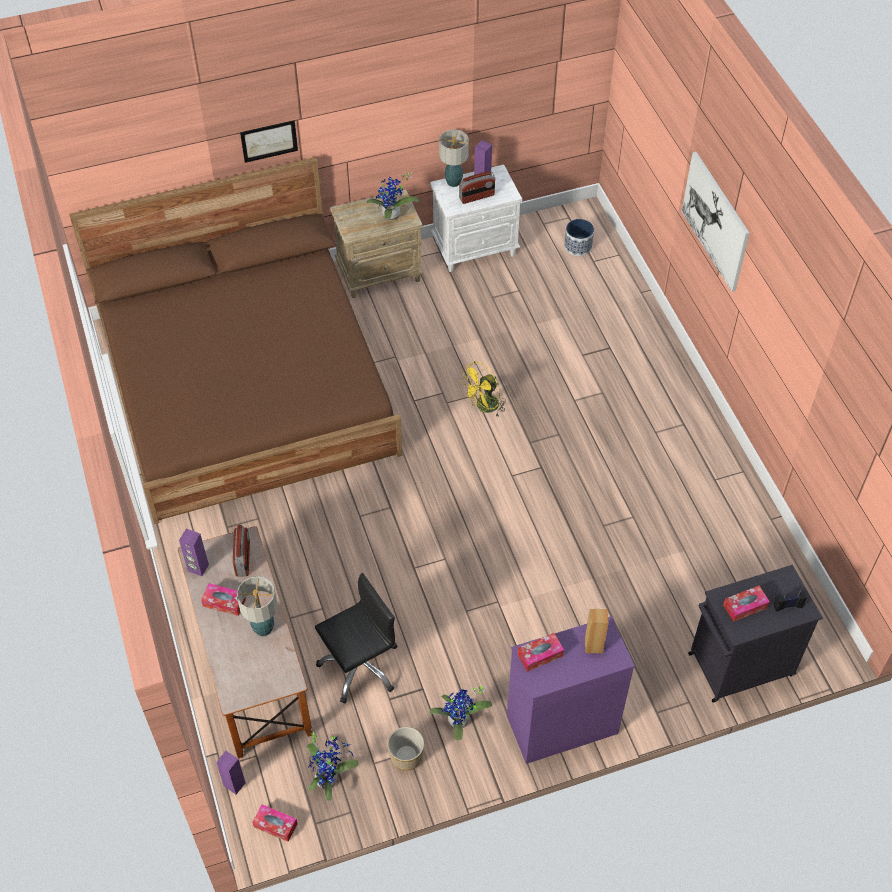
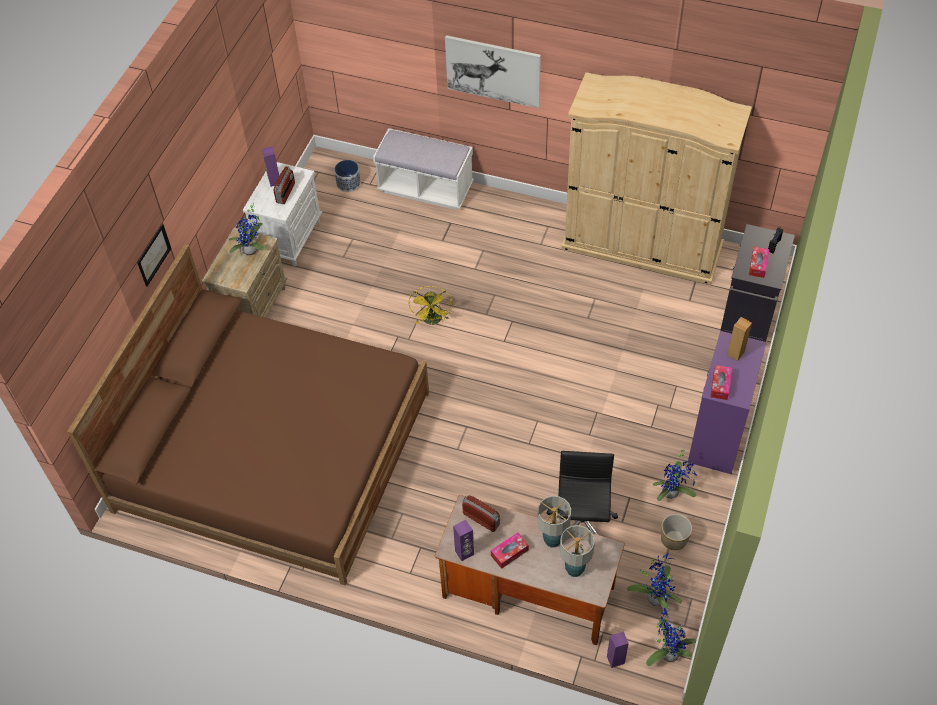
camera: 50 degrees left, 0 degrees up
tissue box [252,804,298,842] -> potted plant [646,608,696,666]
table lamp [439,130,469,187] -> table lamp moved to [560,525,595,577]
none -> white bench [373,128,474,210]
none -> beige wardrobe [561,72,752,285]

